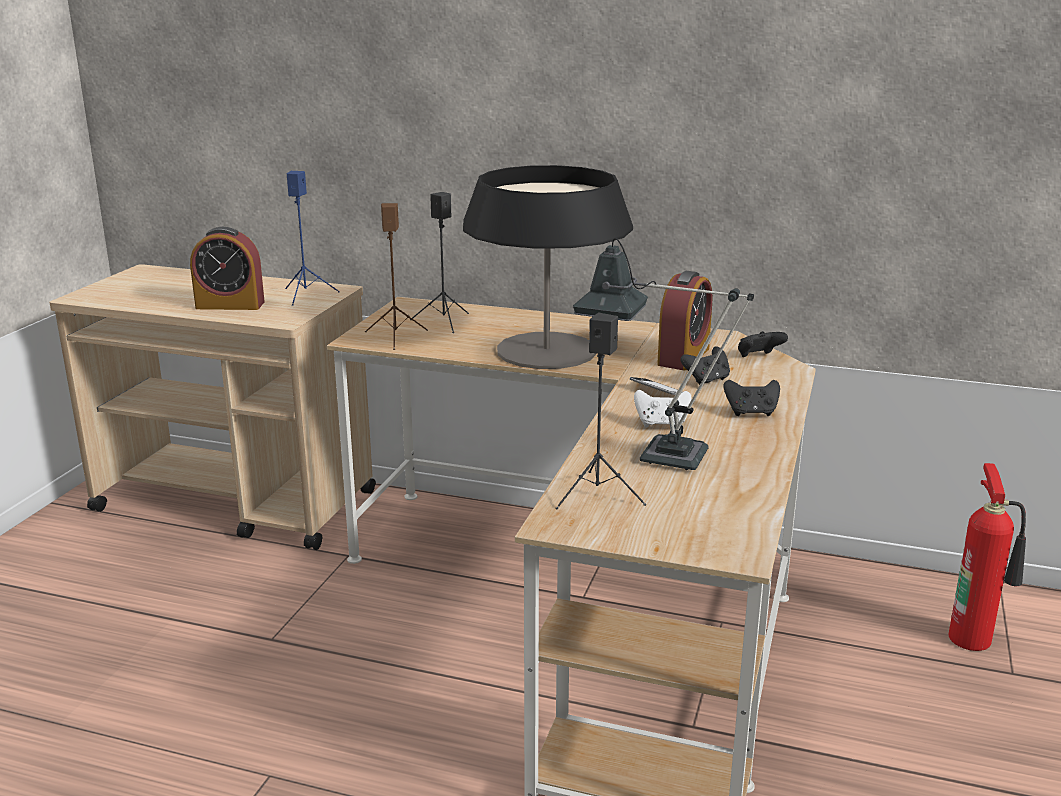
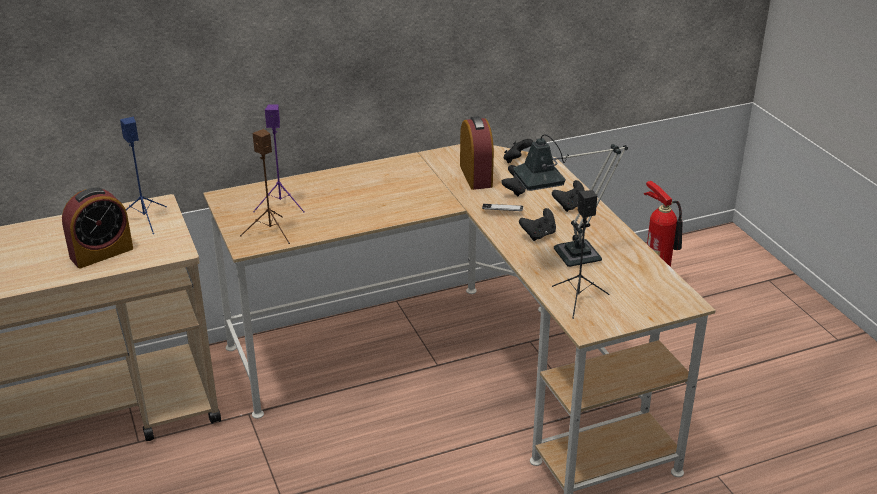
camera: 40 degrees left, 10 degrees up
black speaker [410,192,469,333] -> purple speaker [253,104,305,213]
table lamp [463,165,633,369] -> none
white game controller [634,390,692,427] -> black game controller [519,208,556,241]

